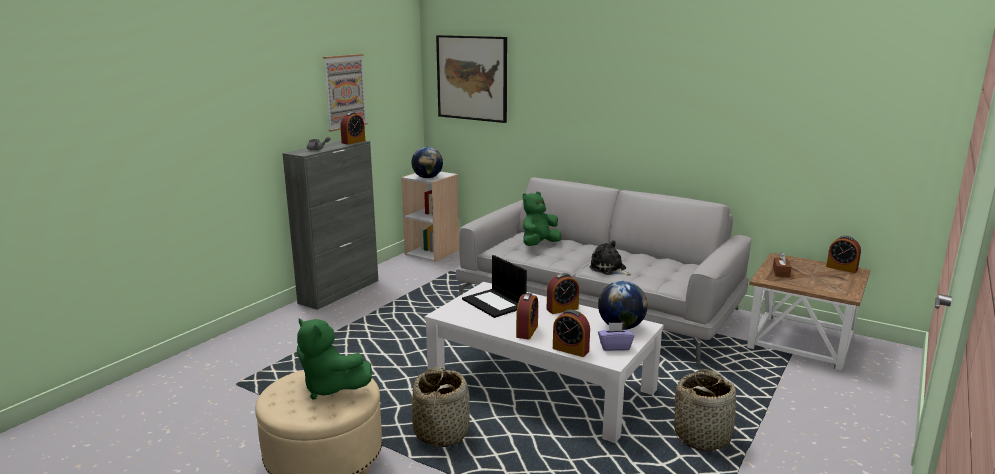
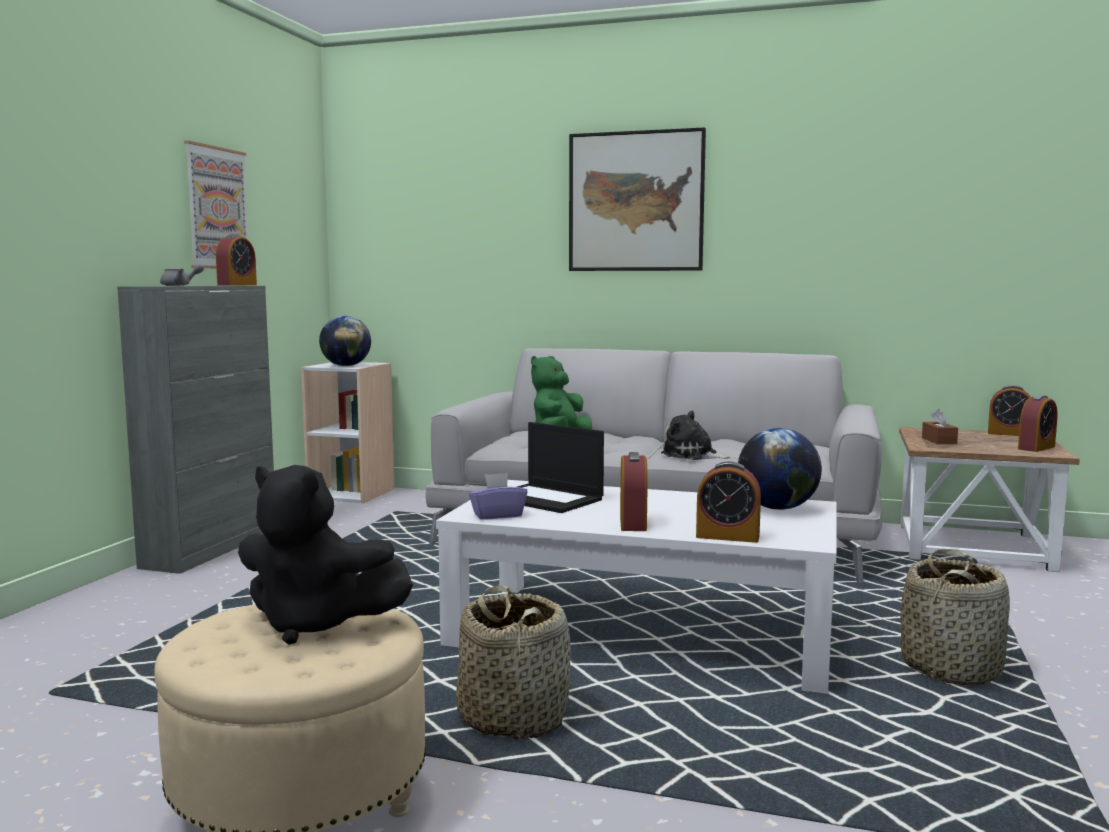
camera: 15 degrees left, 10 degrees down
green plush toy [297,319,372,399] -> black plush toy [238,465,413,645]
picture [436,35,507,123] -> picture moved to [569,127,706,271]
alarm clock [547,273,579,314] -> alarm clock moved to [1018,395,1058,452]
purple tissue box [598,322,634,351] -> purple tissue box moved to [469,473,527,520]

